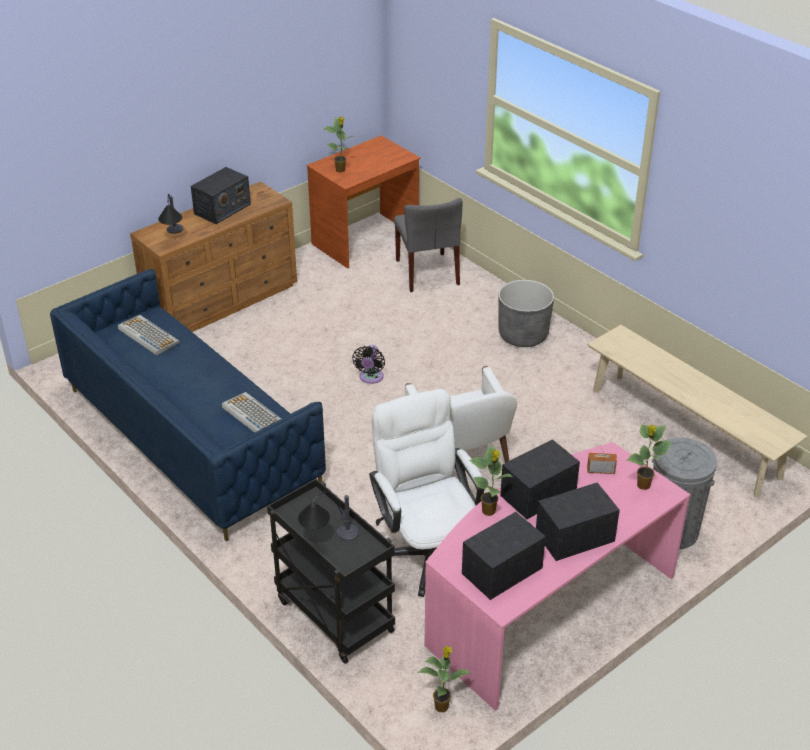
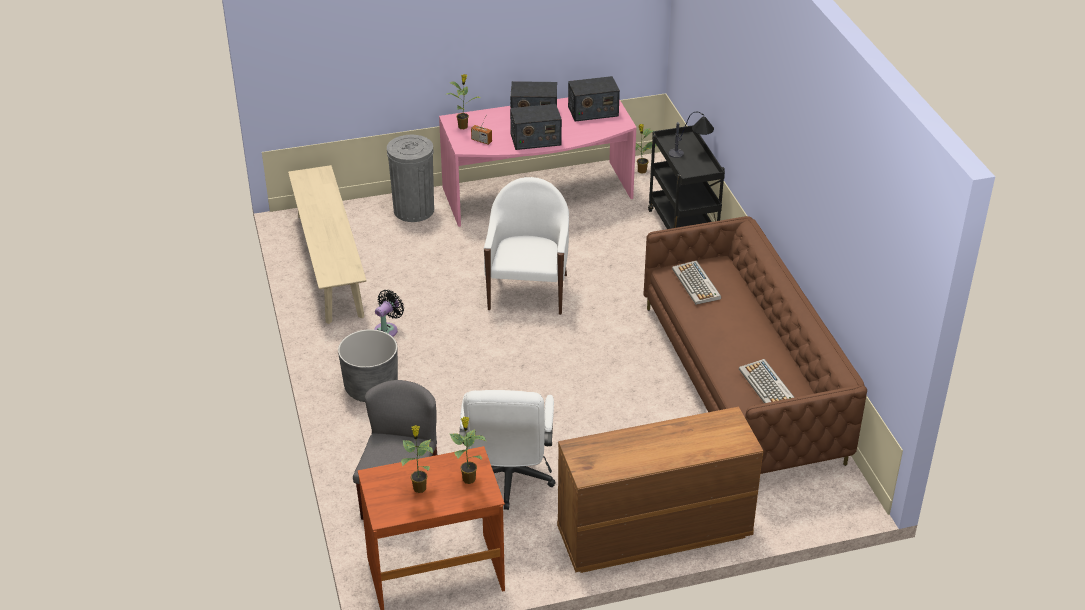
camera: 155 degrees left, 0 degrees up
blue sofa [50,269,326,541] -> brown sofa [643,216,867,474]
table lamp [158,193,183,234] -> none
radio [191,167,251,224] -> none
black fan [352,345,385,384] -> black fan moved to [374,290,404,337]
white office chair [369,388,484,597] -> white office chair moved to [459,390,556,510]
potted plant [469,445,513,516] -> potted plant moved to [401,425,433,493]

